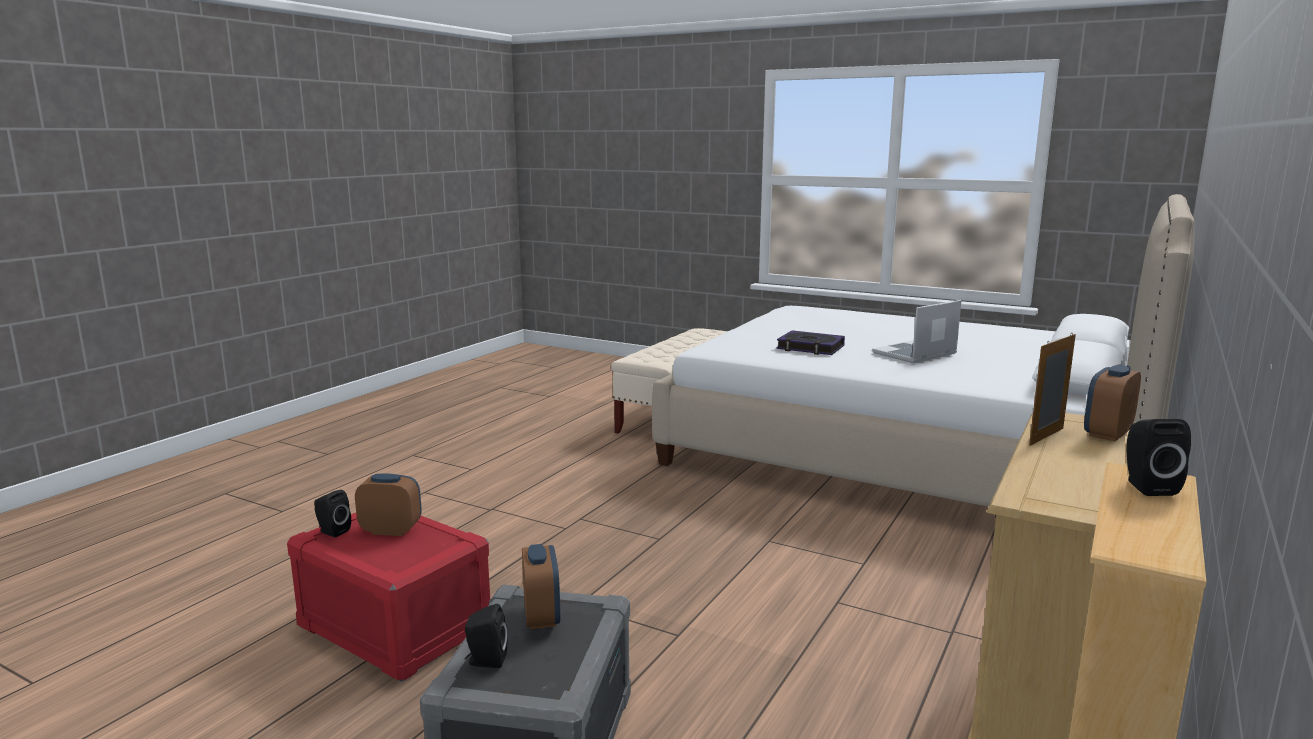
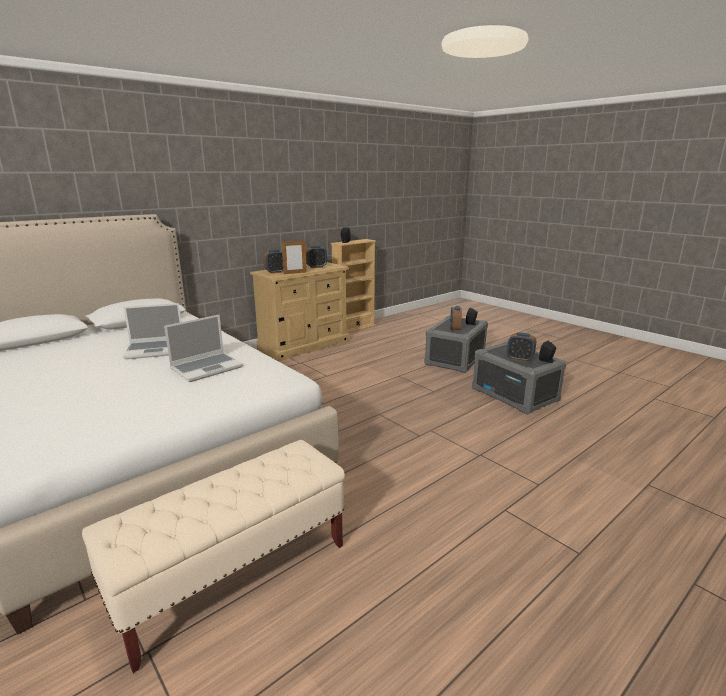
camera: 160 degrees left, 5 degrees up
red storage box [287,513,490,682] -> grey storage box [472,341,566,415]
book [777,330,845,355] -> laptop [164,315,243,382]
none -> alarm clock [306,246,327,268]

